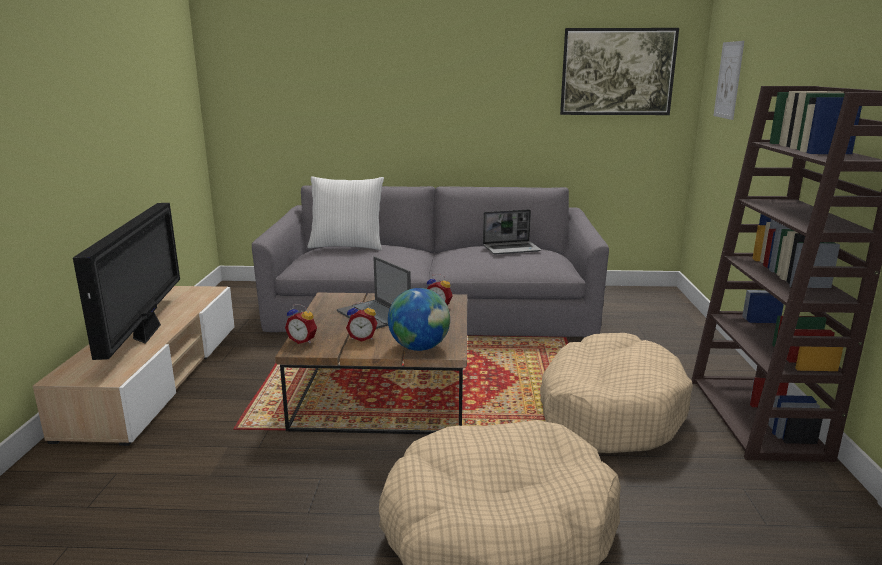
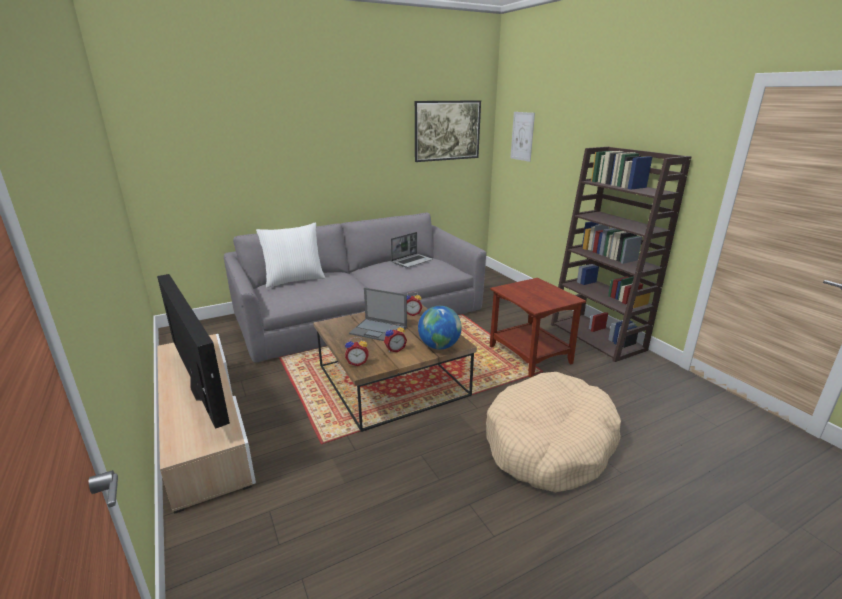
camera: 30 degrees left, 5 degrees up
beige dog bed [540,333,693,453] -> brown side table [490,278,586,378]

